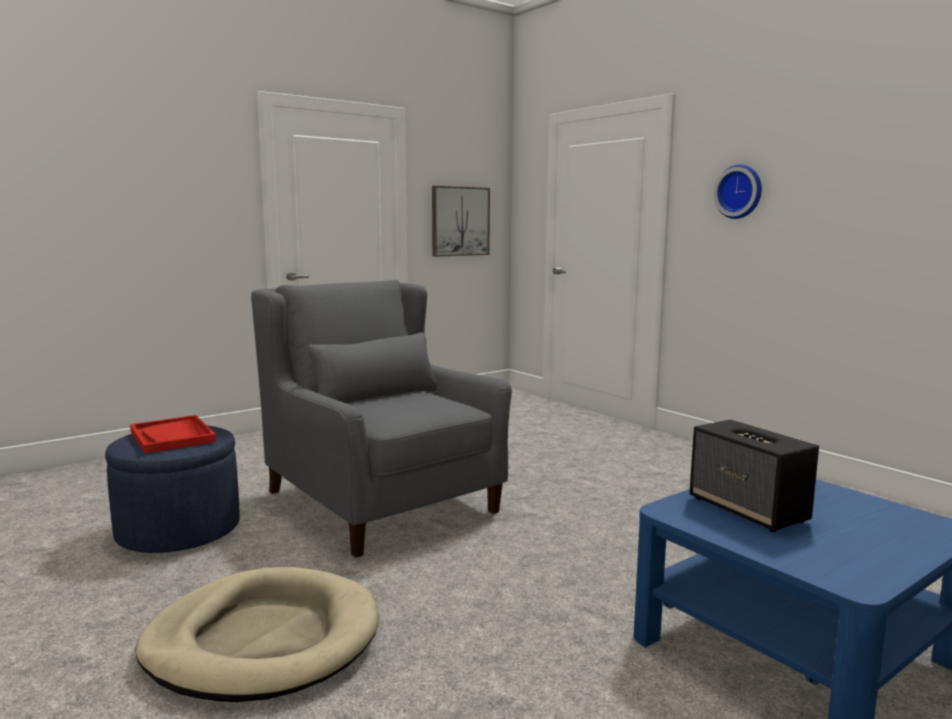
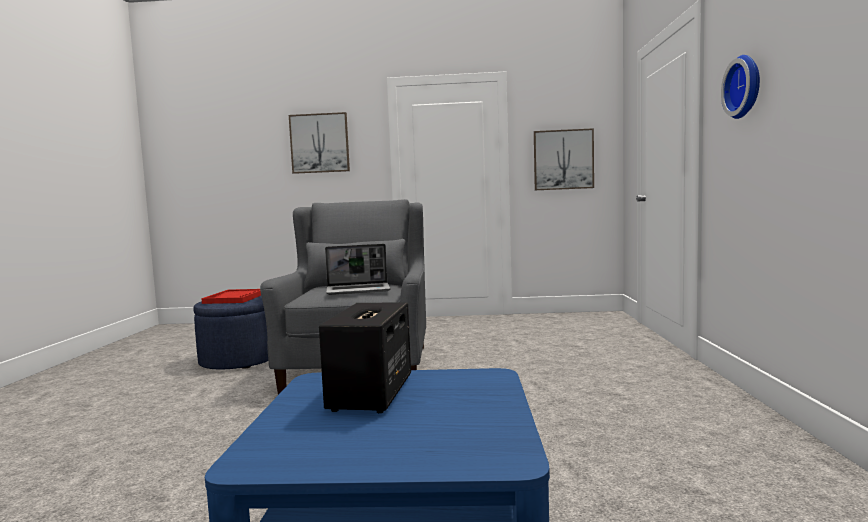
camera: 40 degrees right, 5 degrees down
beige dog bed [135,567,378,702] -> none
none -> picture [289,112,350,174]
none -> laptop [325,244,391,295]

